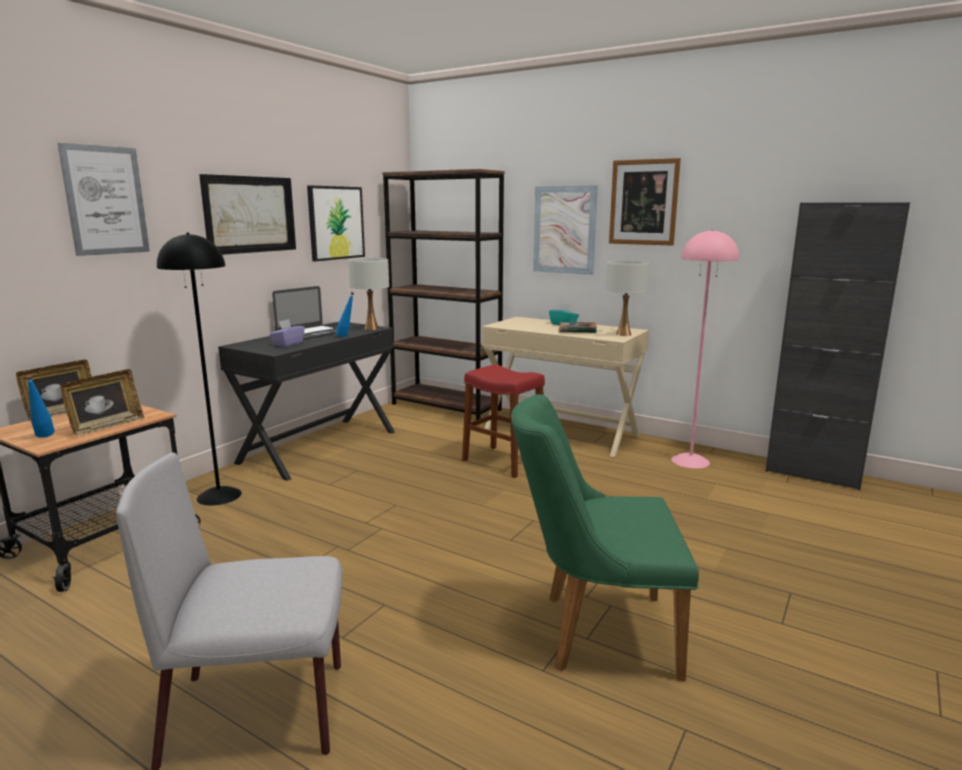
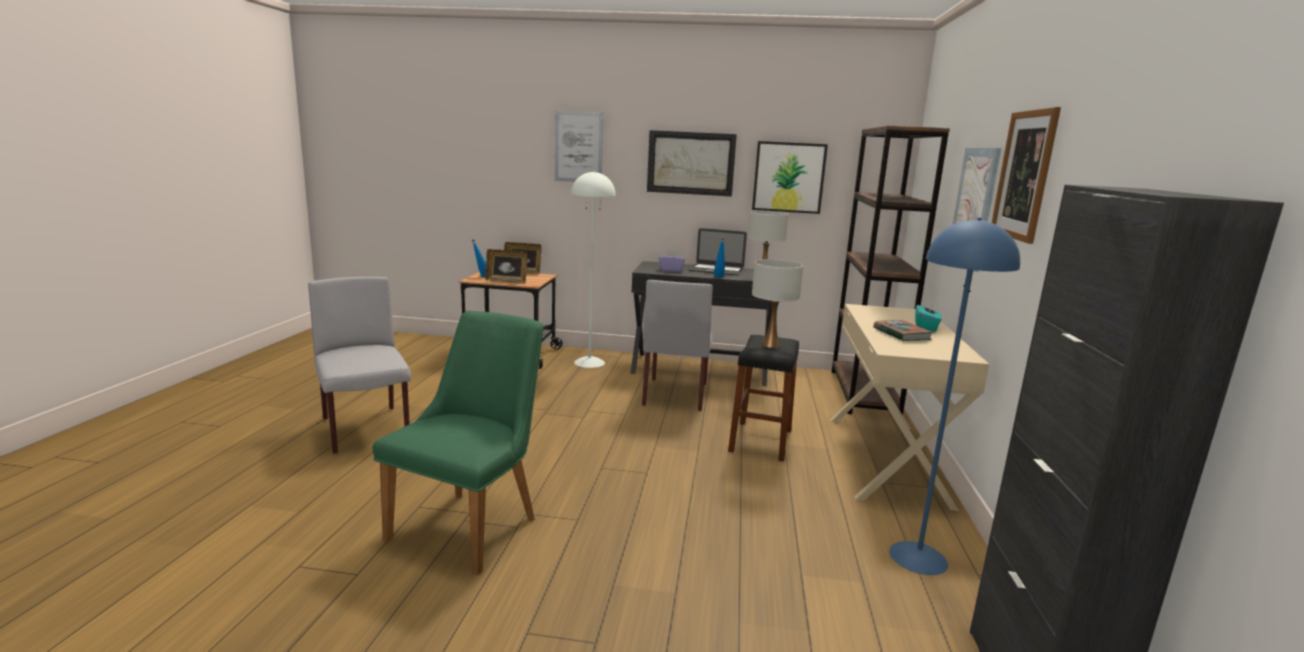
camera: 65 degrees right, 0 degrees up
black floor lamp [157,233,242,506] -> white floor lamp [571,171,616,368]
red stool [462,365,545,478] -> black stool [728,335,799,461]
green chair [511,394,699,681] -> green chair turned 45 degrees clockwise [373,311,544,575]
white table lamp [606,260,649,336] -> white table lamp moved to [752,259,803,348]
pink floor lamp [671,229,739,469] -> blue floor lamp [889,218,1020,575]
none -> grey chair [642,280,713,412]

